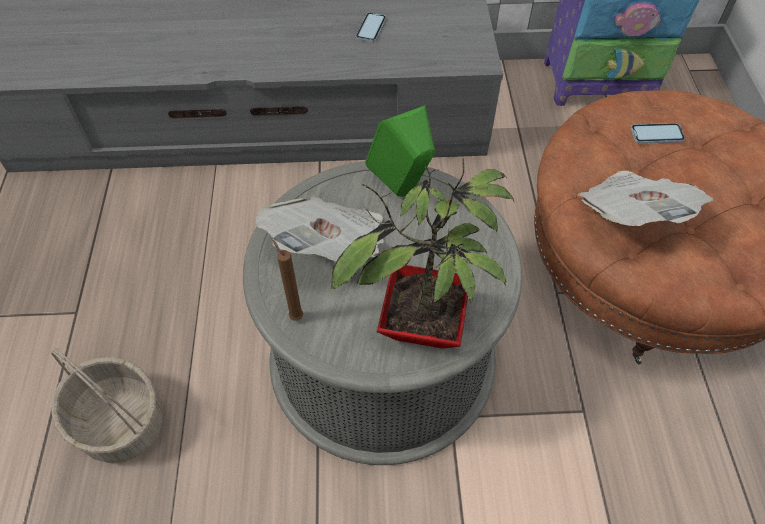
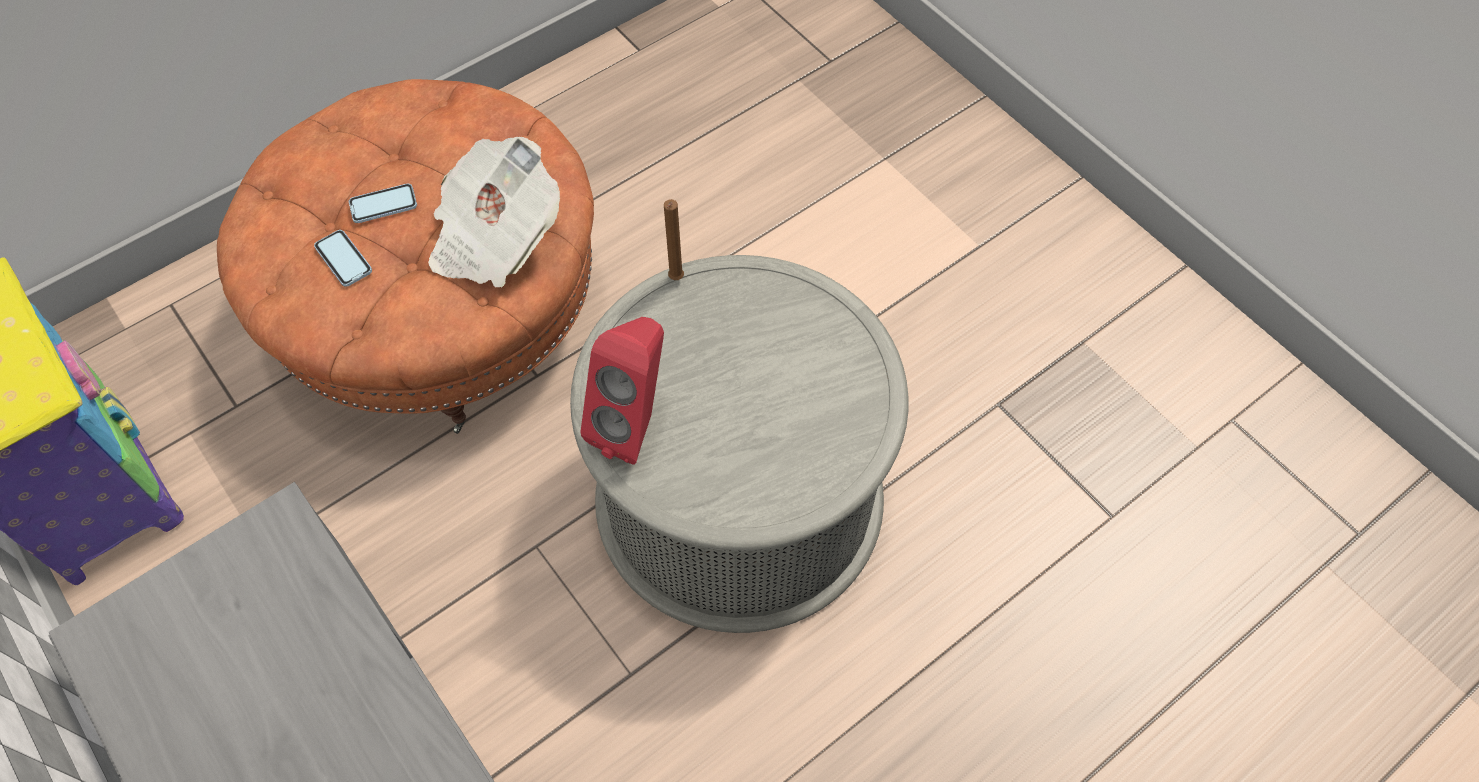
camera: 125 degrees left, 5 degrees up
basket [51,348,163,463] -> none
newspaper [256,196,384,262] -> none
brown candle [272,240,303,321] -> brown candle moved to [664,199,684,280]
potted plant [331,158,514,349] -> none
phone [356,13,386,42] -> phone moved to [349,183,417,223]
green speaker [365,105,435,197] -> red speaker [581,317,664,464]

